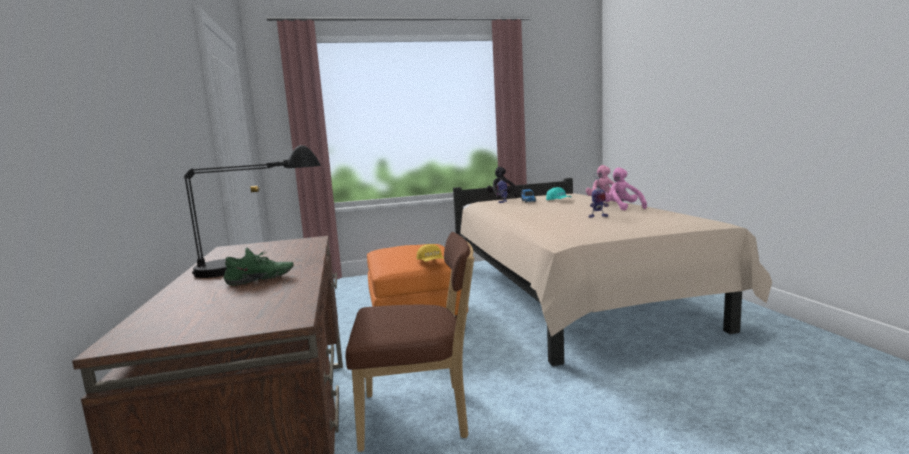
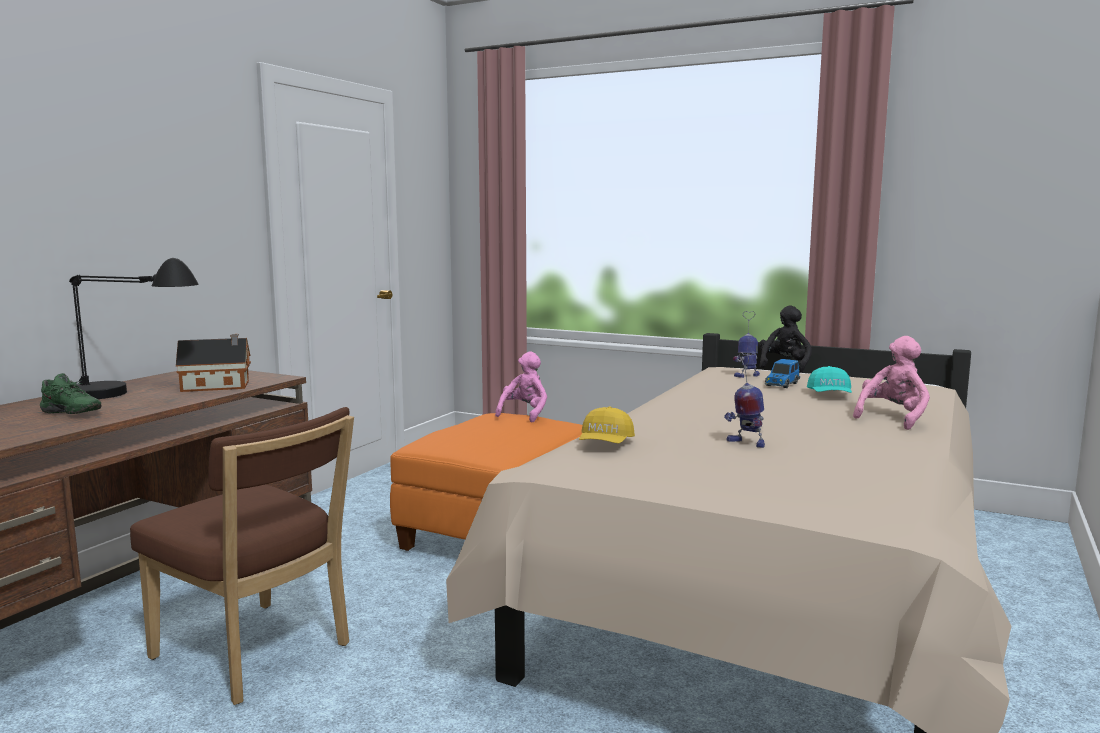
camera: 40 degrees right, 0 degrees up
yellow cap [417,244,444,262] -> yellow cap moved to [579,406,635,444]
pink plush toy [605,167,647,211] -> pink plush toy moved to [495,352,547,423]
none -> toy house [176,334,251,392]

